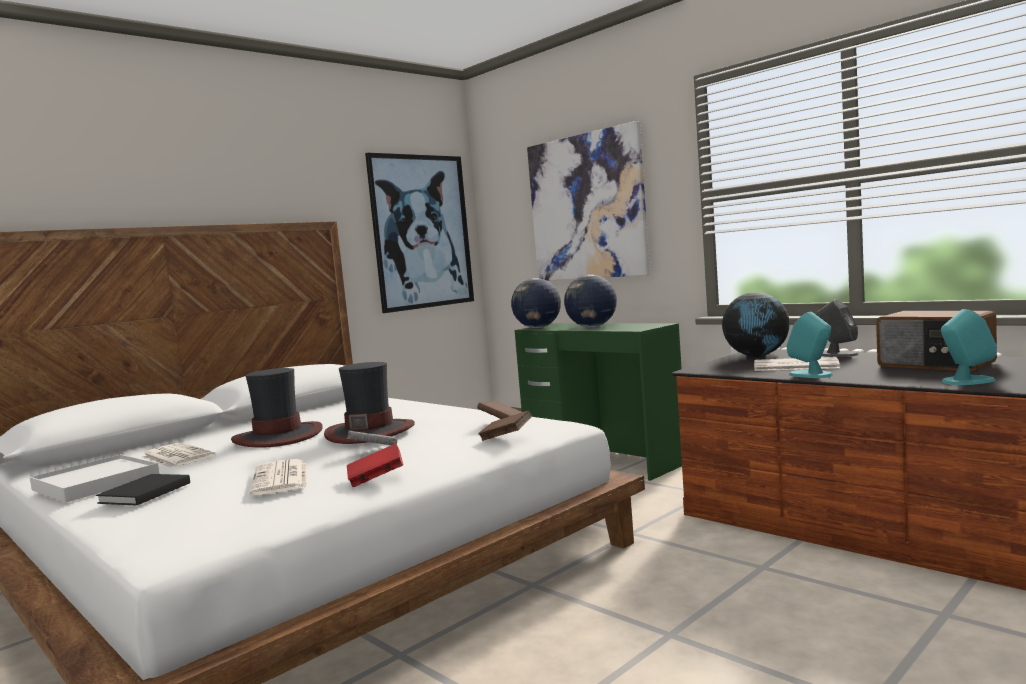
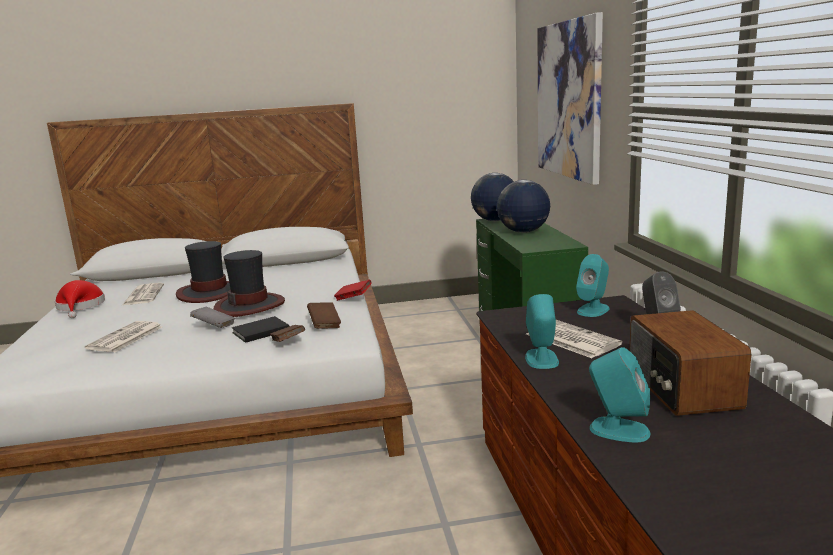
camera: 35 degrees right, 10 degrees up
white tray [30,454,160,503] -> red hat [55,280,105,318]
black book [96,474,190,506] -> black book moved to [232,316,289,343]
red book [347,443,403,487] -> red book moved to [334,279,372,301]
picture [365,153,474,313] -> none
globe [722,292,790,357] -> turquoise speaker [576,254,609,317]

